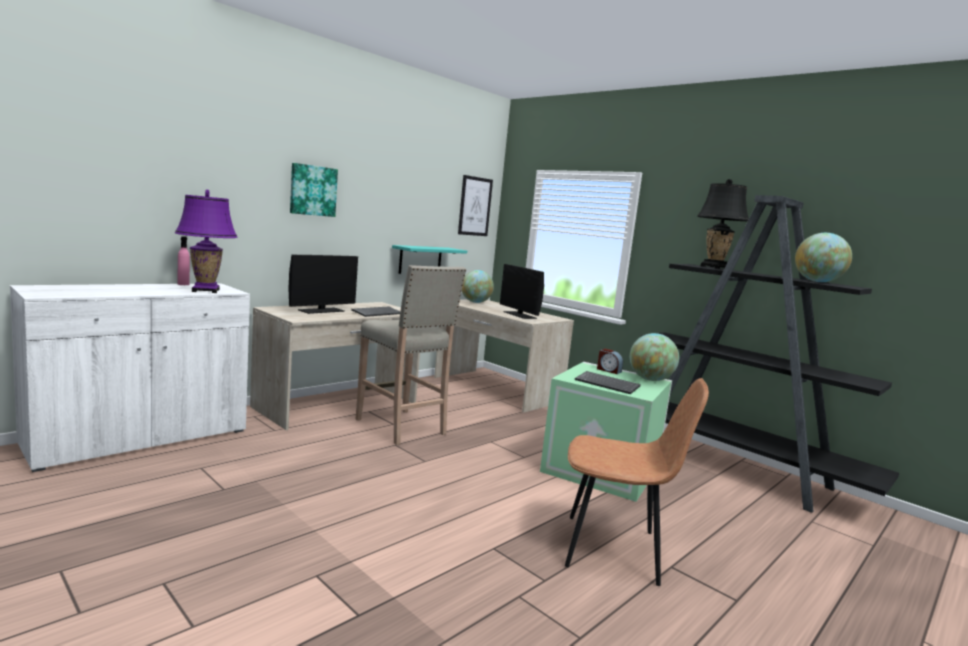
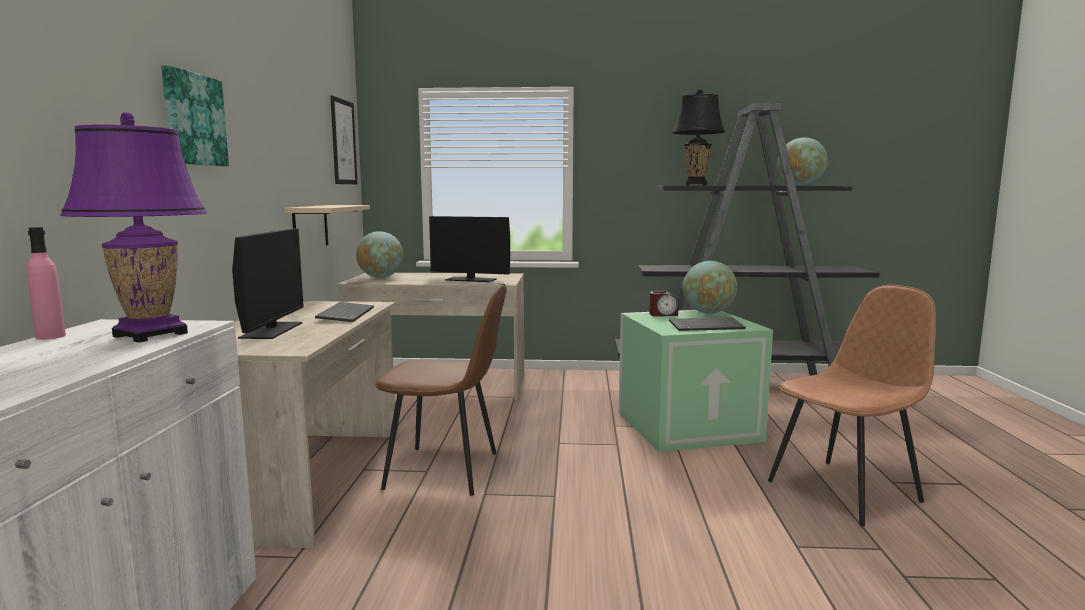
camera: 40 degrees left, 0 degrees up
beige stool [355,265,466,445] -> brown chair [375,284,507,496]
turquoise shelf [392,245,467,274] -> beige shelf [284,205,370,245]

